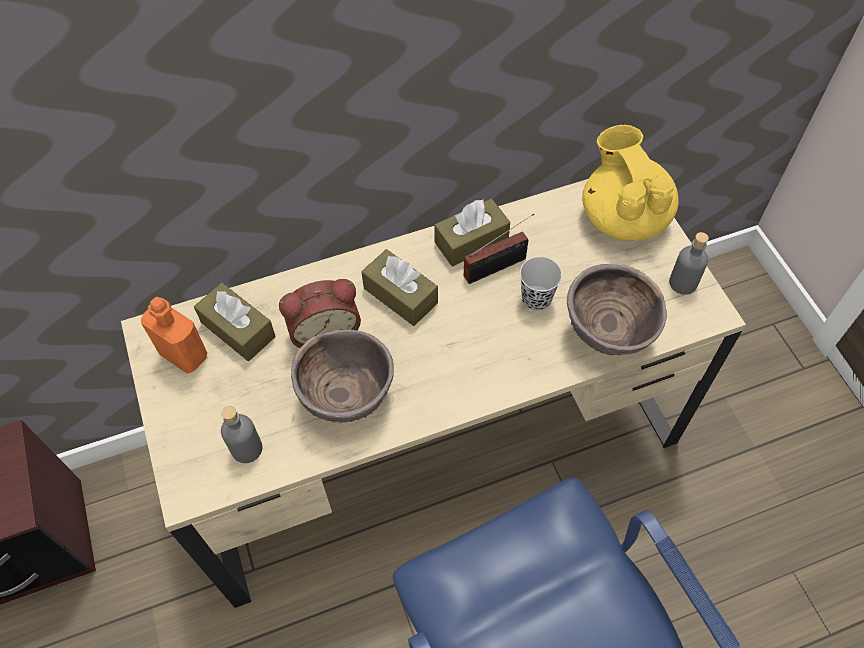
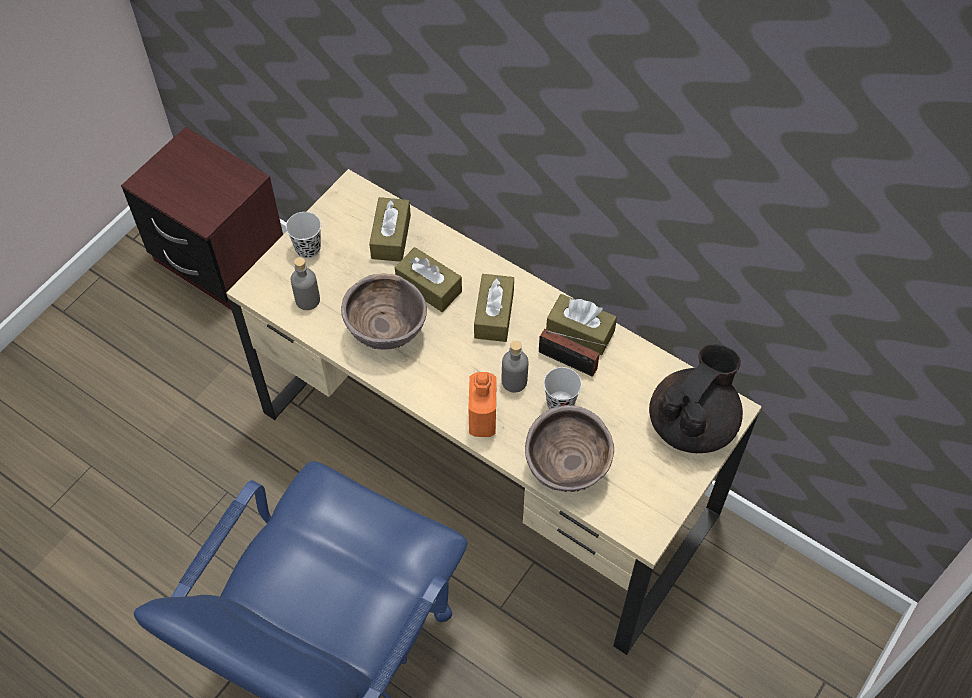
camera: 55 degrees right, 0 degrees up
orange bottle [141,297,207,374] -> orange bottle moved to [468,372,497,437]
alarm clock [279,279,361,348] -> brown tissue box [395,247,462,312]
yellow teapot [582,125,679,241] -> black teapot [649,344,743,453]
grey bottle [669,232,709,295] -> grey bottle moved to [502,340,528,392]
none -> black cup [286,212,321,258]

